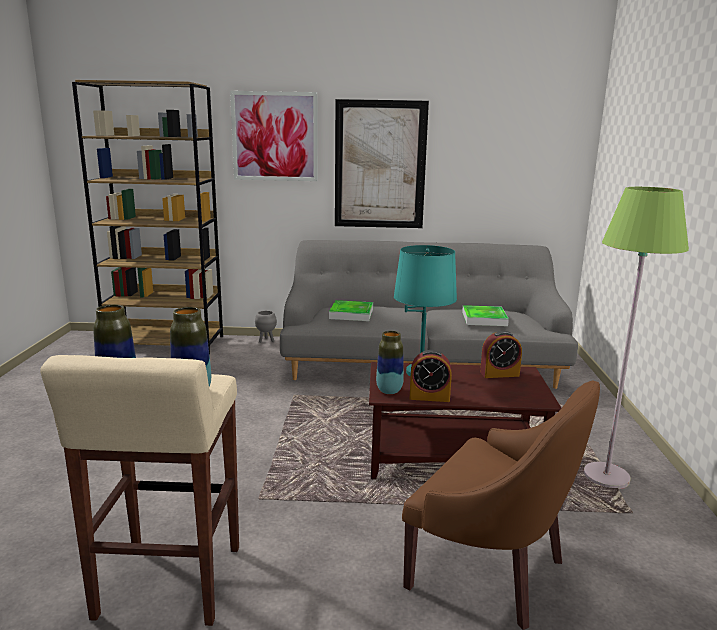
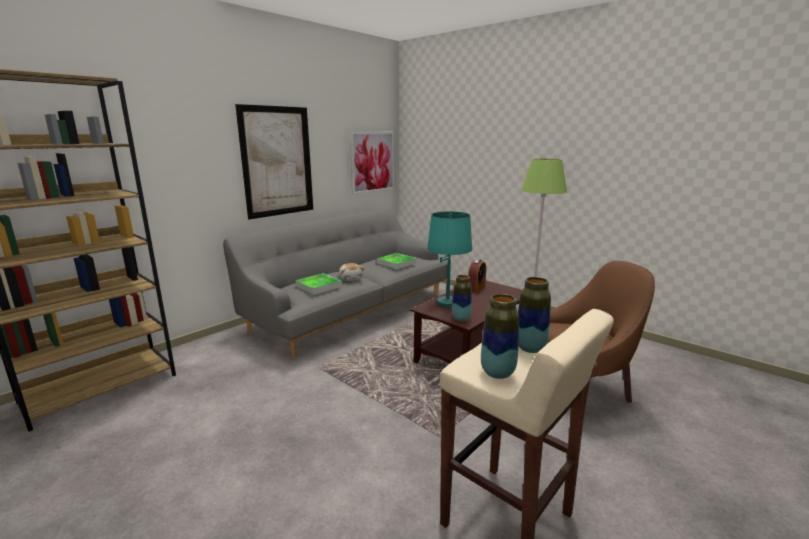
camera: 50 degrees left, 0 degrees up
picture [230,91,318,181] -> picture moved to [350,131,395,195]
grey planter [255,310,277,343] -> none
alarm clock [410,350,452,402] -> none
none -> plush toy [339,263,364,281]

